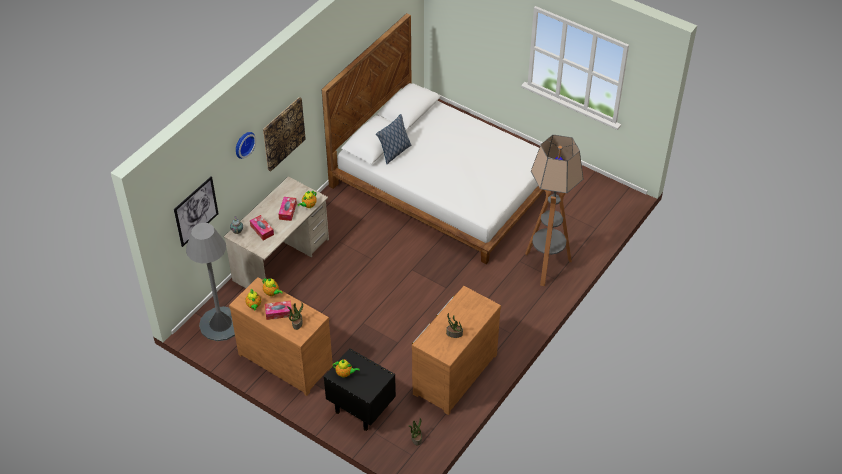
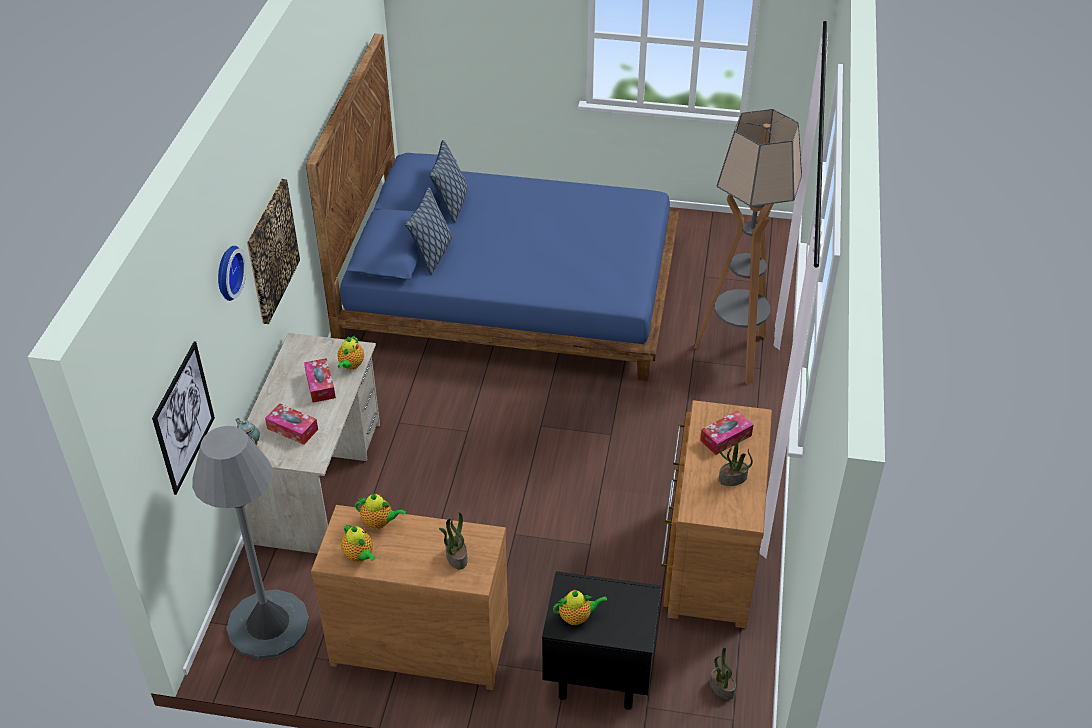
camera: 25 degrees left, 5 degrees down
tissue box [265,301,292,320] -> tissue box moved to [700,410,753,455]
white bed [322,13,554,264] -> blue bed [306,33,679,381]
none -> pillow [430,140,467,223]

